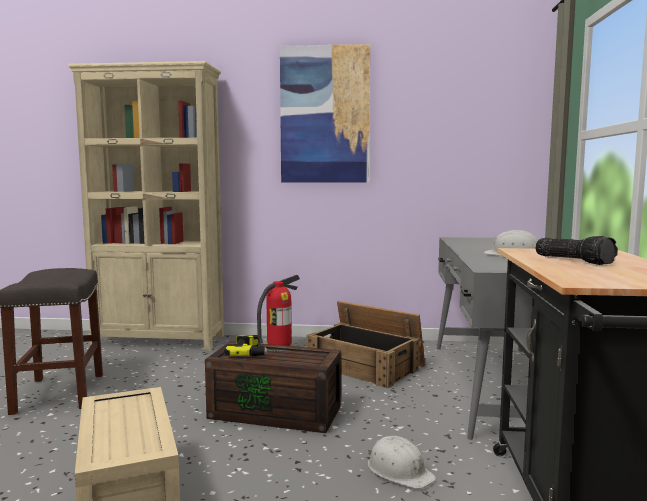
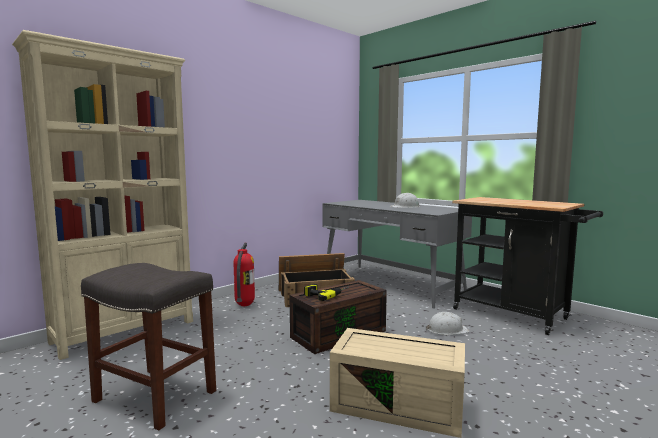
camera: 50 degrees left, 0 degrees up
picture [280,44,370,183] -> none
flashlight [535,236,618,265] -> none

